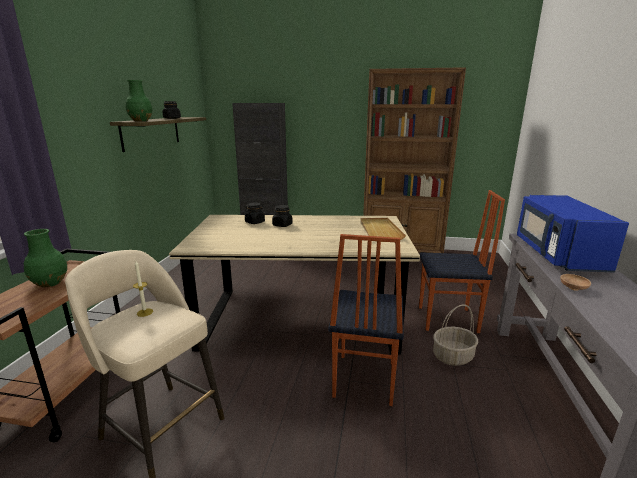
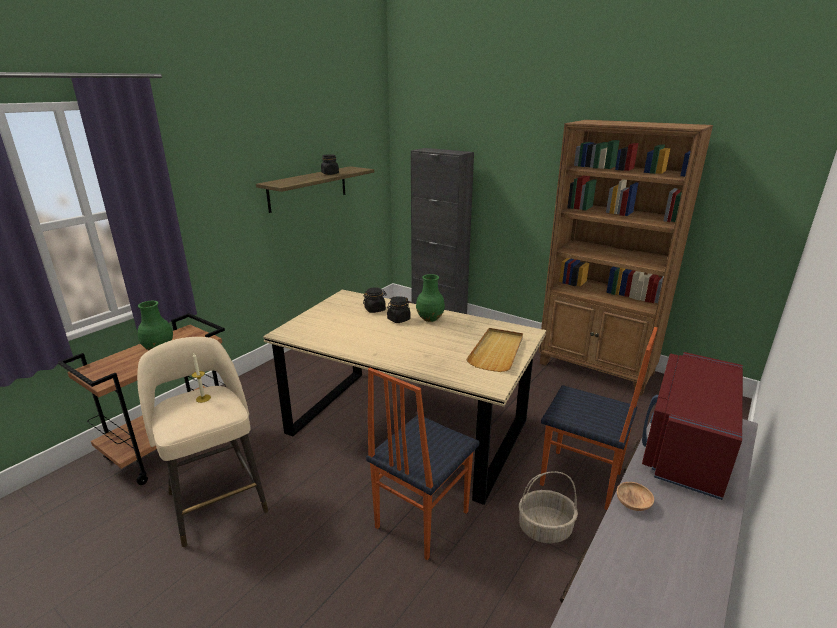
camera: 25 degrees right, 5 degrees up
green vase [126,80,153,121] -> green vase moved to [416,274,445,322]
blue microwave [517,195,629,273] -> red microwave [642,352,743,500]

